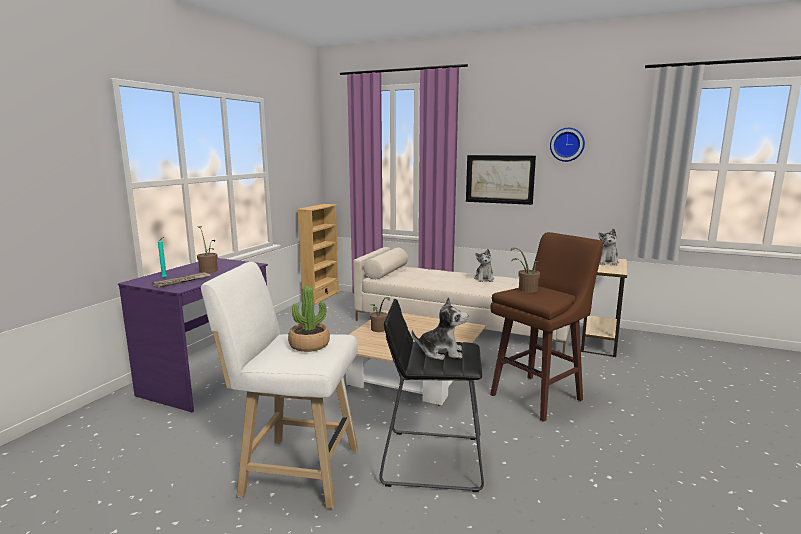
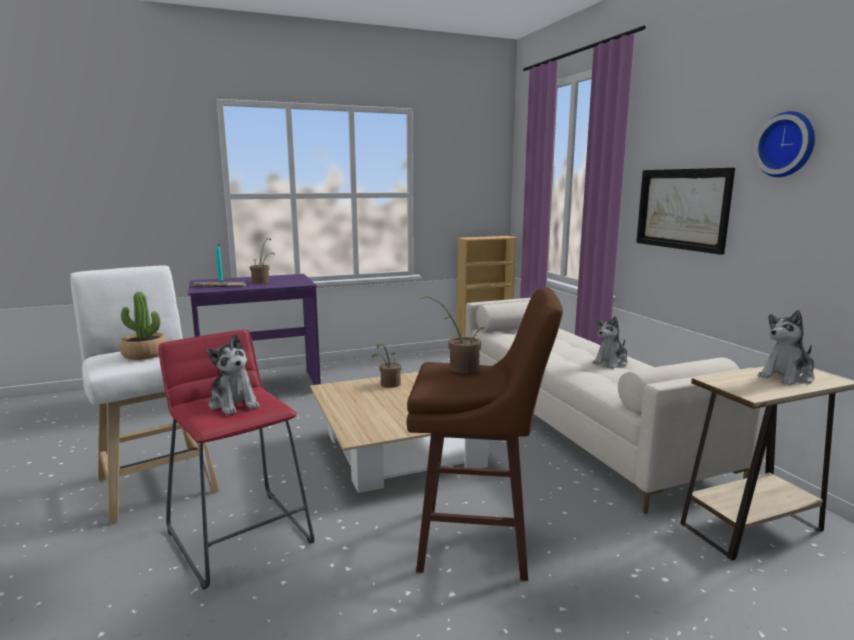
camera: 45 degrees right, 0 degrees up
black stool [379,299,484,492] -> red stool [158,330,315,589]

